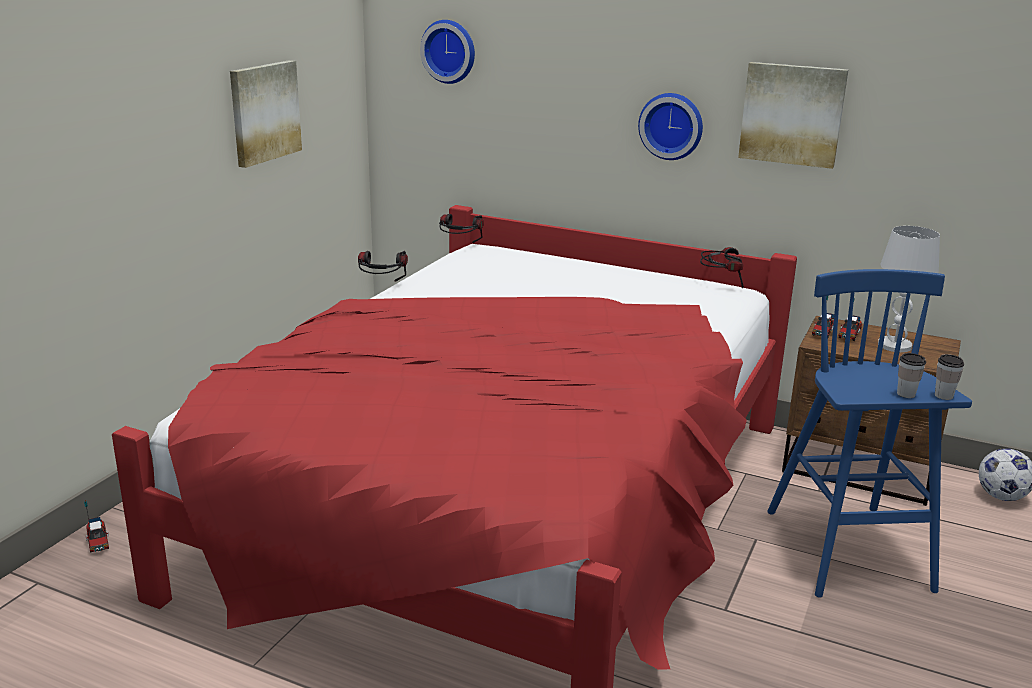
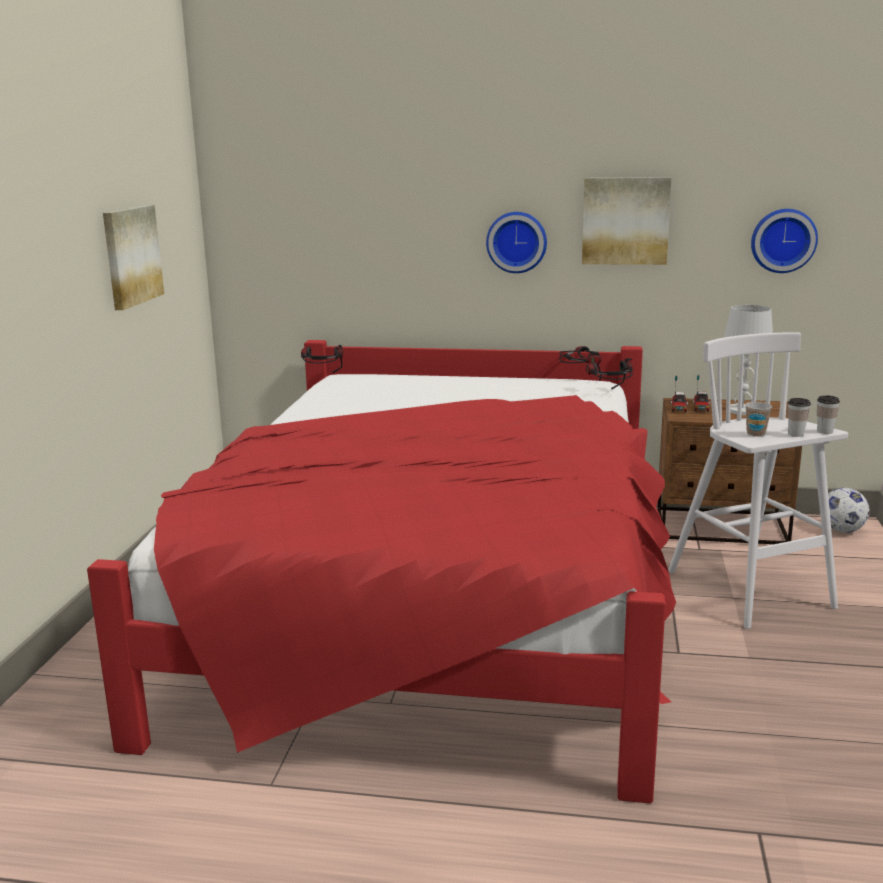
camera: 15 degrees left, 5 degrees down
toy truck [84,500,109,553] -> none
headphones [358,251,408,282] -> headphones moved to [586,358,633,389]
wall clock [420,20,475,84] -> wall clock moved to [751,209,818,273]
blue stool [767,269,972,598] -> white stool [668,332,848,629]
none -> cup [745,402,772,437]

